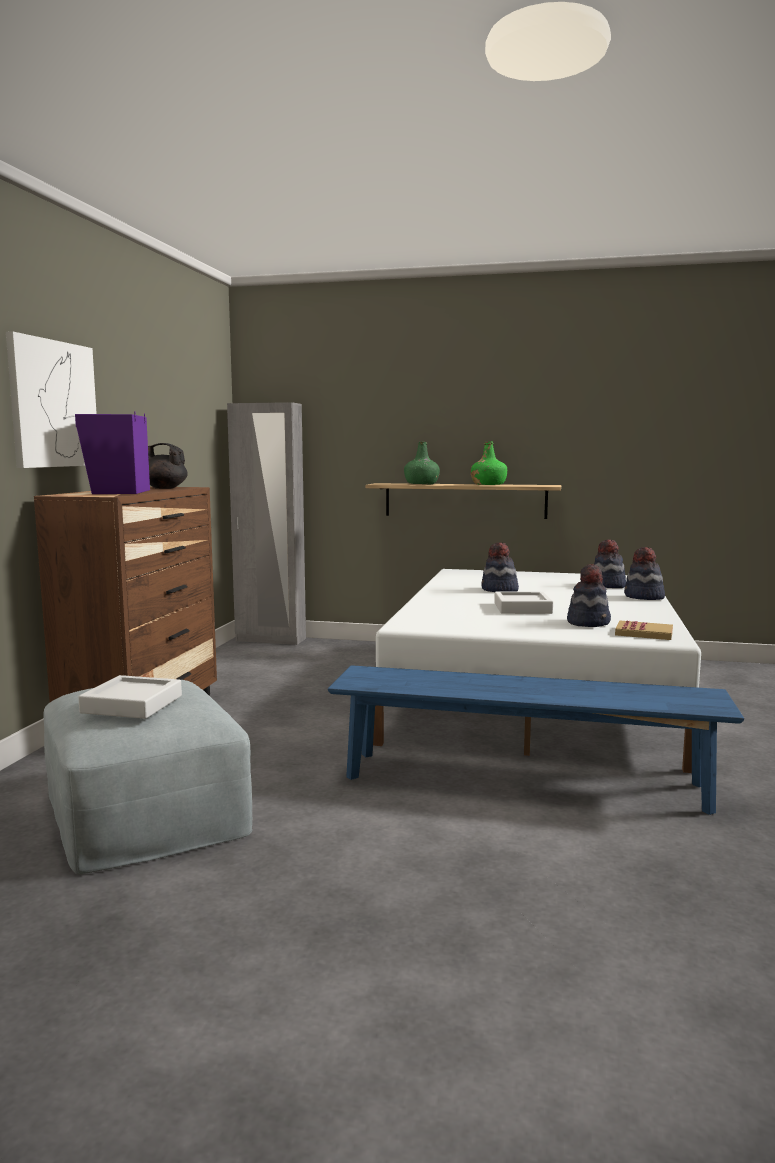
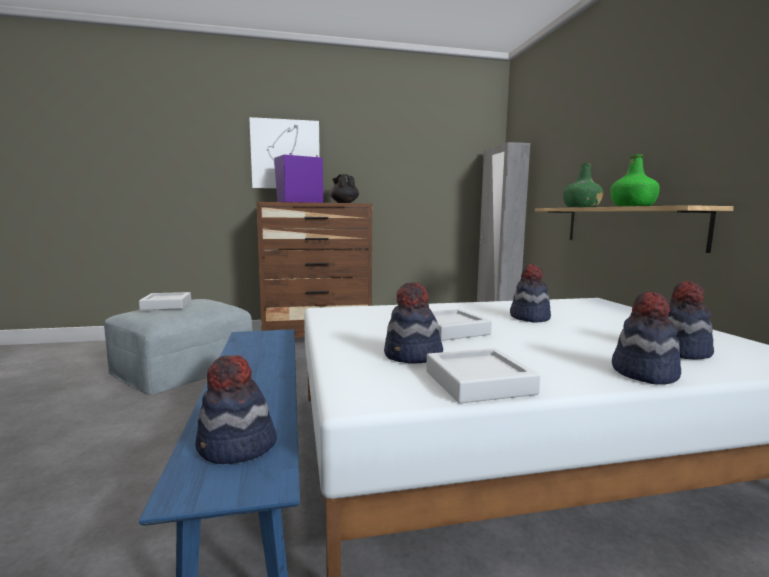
camera: 65 degrees right, 0 degrees up
book [615,620,673,640] -> none
none -> hat [195,355,277,464]
none -> grey tray [426,348,541,403]

